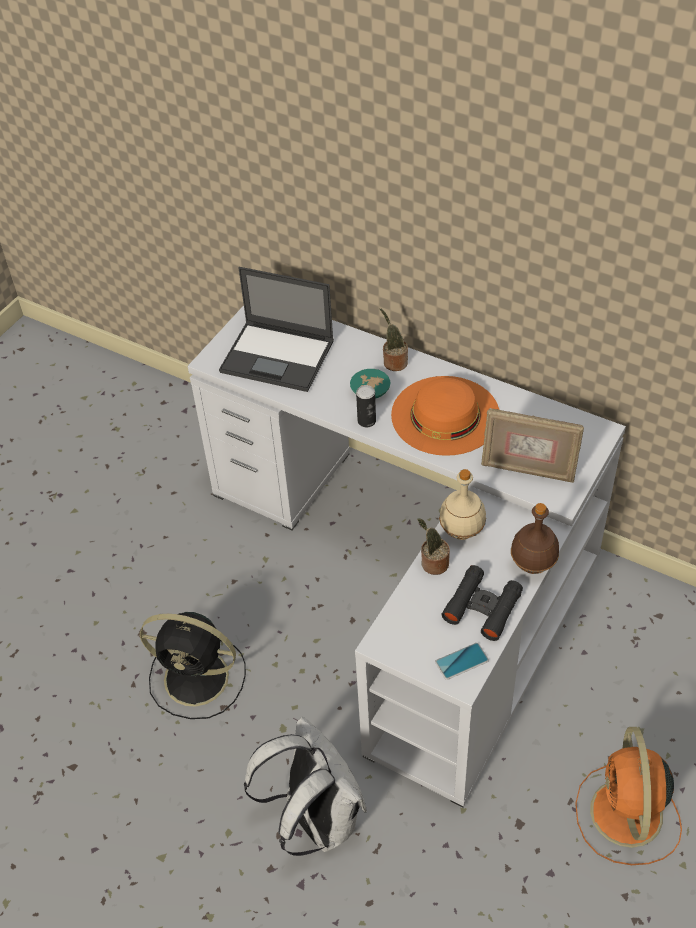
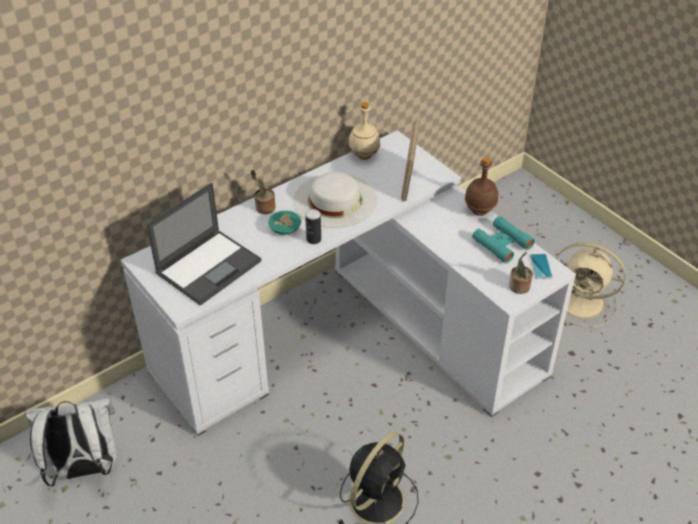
camera: 70 degrees left, 5 degrees down
white backpack [244,717,367,856] -> white backpack moved to [25,398,116,486]
orange hat [391,376,499,456] -> white hat [293,172,377,228]
potted plant [417,518,450,575] -> potted plant moved to [509,252,533,294]
beige bottle [439,469,486,540] -> beige bottle moved to [349,102,380,160]
black binoculars [441,565,523,641] -> turquoise binoculars [472,216,535,263]
picture frame [481,408,584,483] -> picture frame turned 150 degrees clockwise [401,118,420,202]
orange fan [575,727,682,865] -> beige fan [556,243,625,328]

